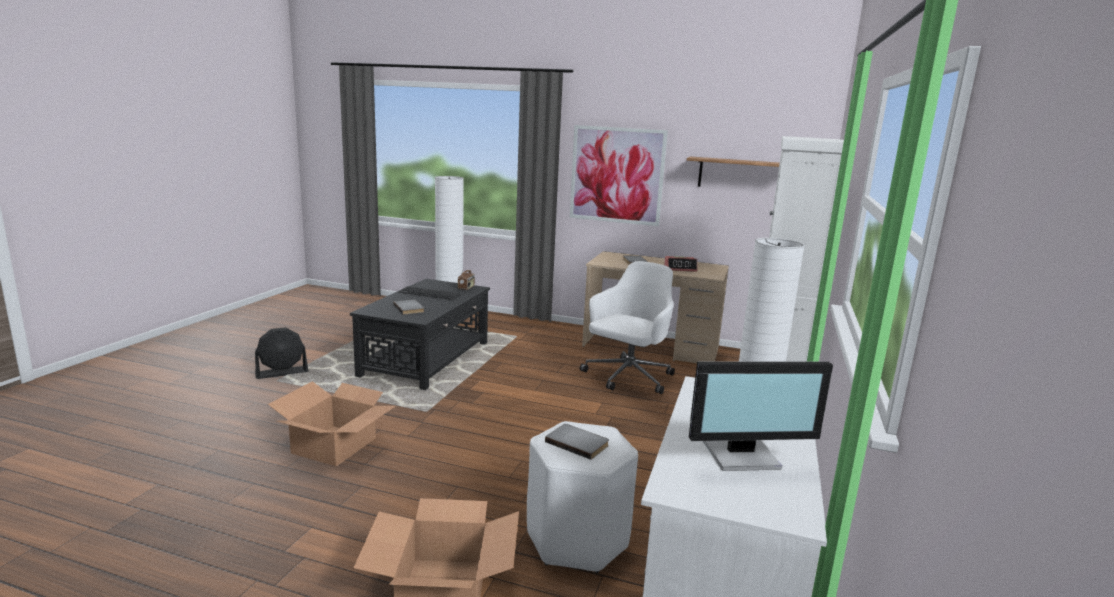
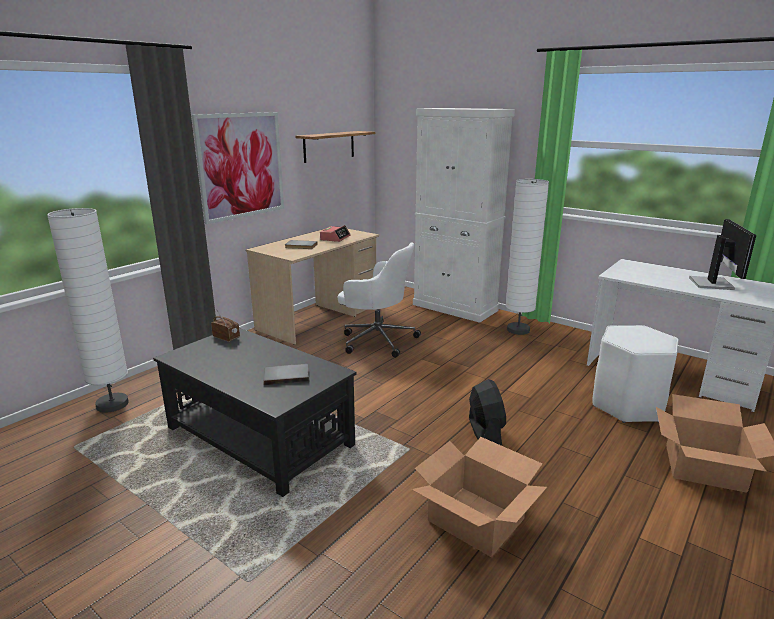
camera: 70 degrees left, 5 degrees up
black fan [255,327,308,379] -> black fan moved to [469,379,506,446]
keyboard [399,287,461,300] -> none
grey book [545,424,609,460] -> none
white office chair [580,261,675,394] -> white office chair turned 150 degrees clockwise [338,242,421,358]

